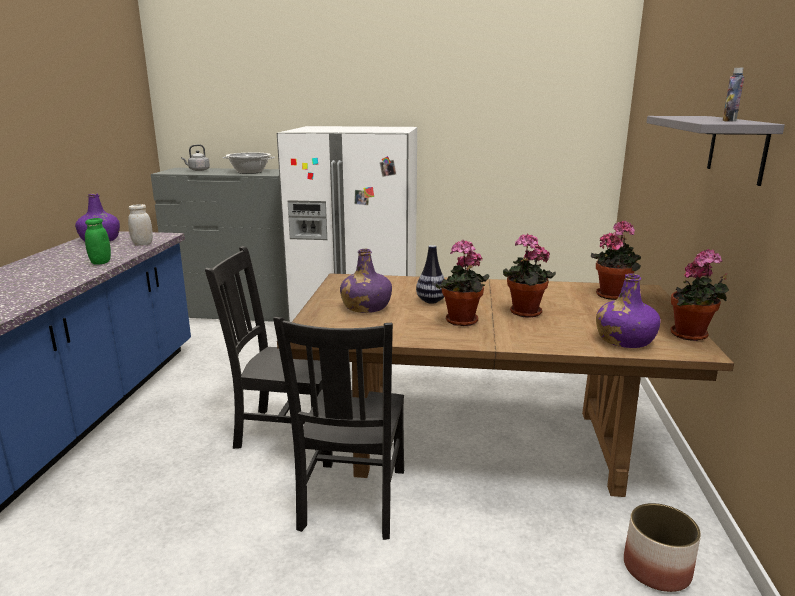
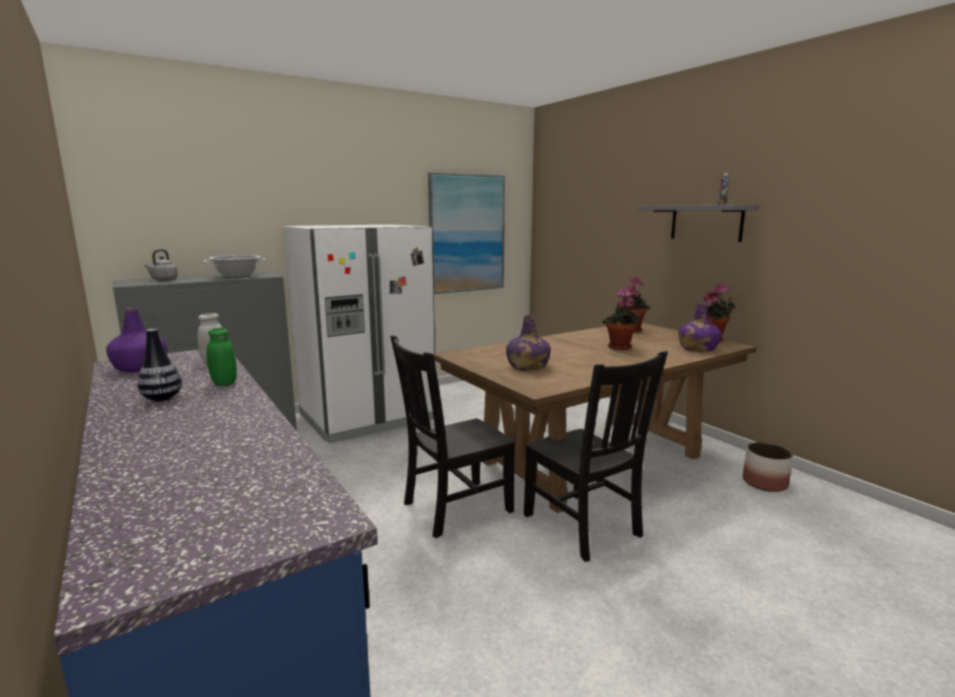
camera: 40 degrees left, 5 degrees down
vase [416,245,444,304] -> vase moved to [137,329,182,402]
potted plant [435,240,490,326] -> none
none -> picture [428,172,505,294]

